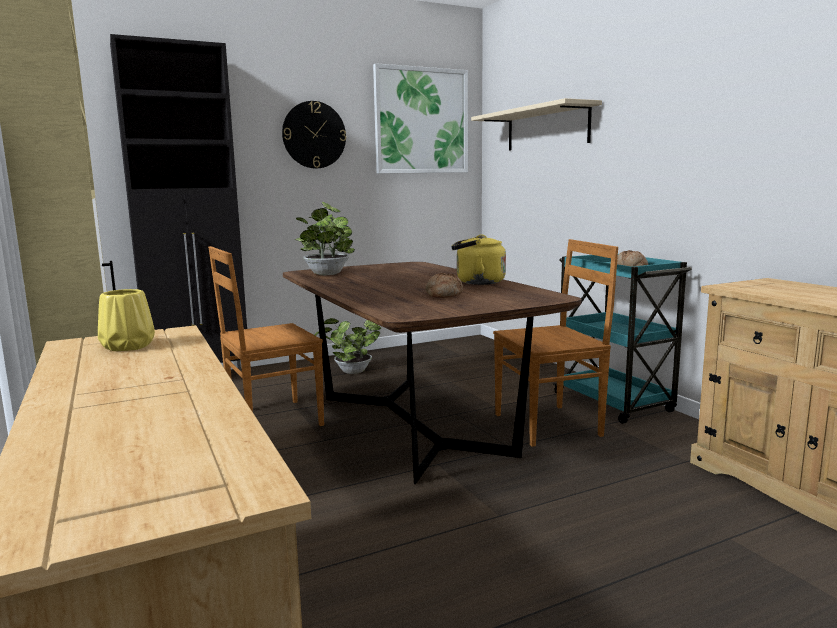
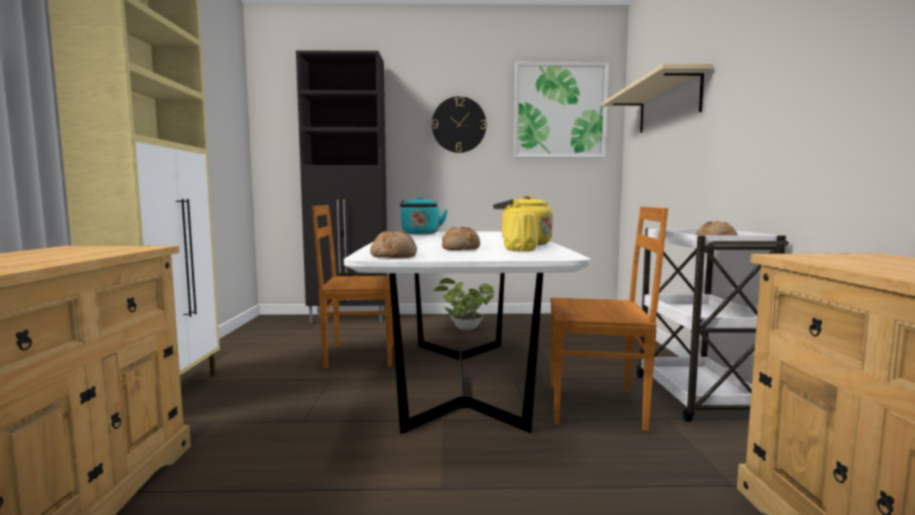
camera: 25 degrees right, 5 degrees down
yellow vase [98,289,155,351] -> yellow vase moved to [504,213,538,252]
brown dining table [283,262,582,484] -> white dining table [344,232,591,434]
potted plant [295,202,355,275] -> turquoise kettle [400,196,448,234]
turquoise cart [553,255,692,424] -> white cart [636,228,789,422]
none -> bread [370,230,417,258]

